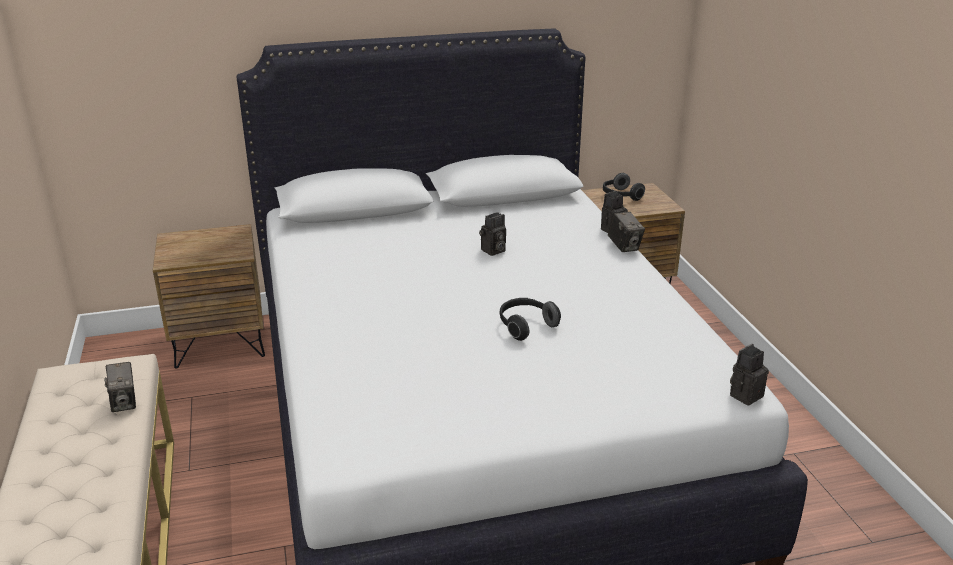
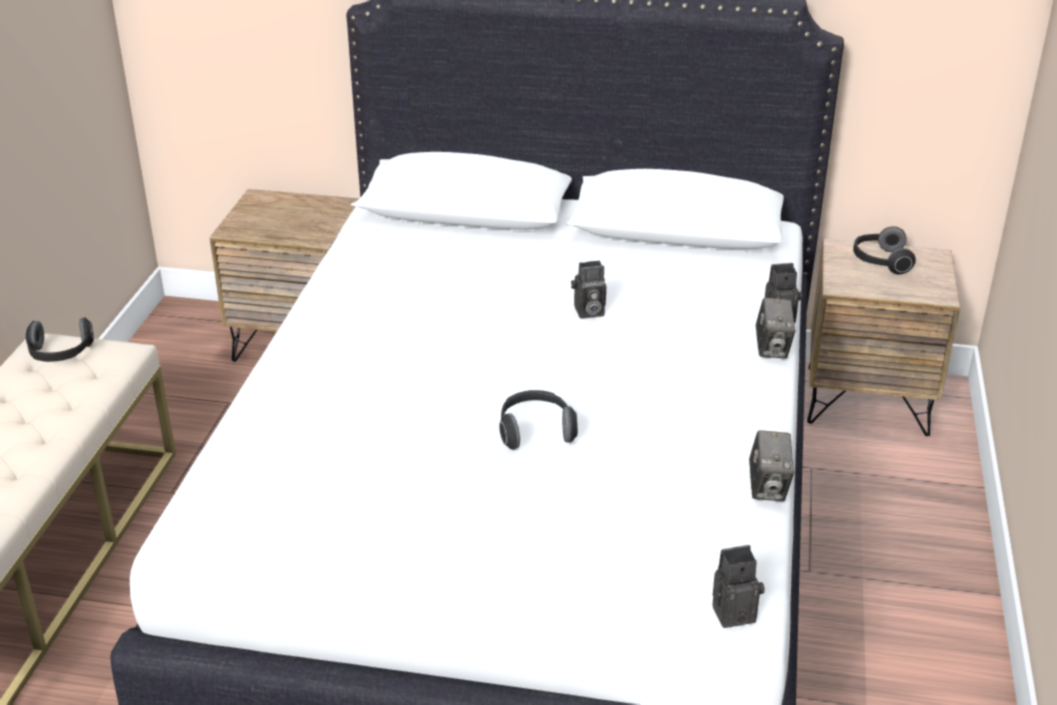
camera: 25 degrees right, 5 degrees up
camera [104,362,136,412] -> camera moved to [749,430,794,501]
none -> headphones [25,317,94,362]

